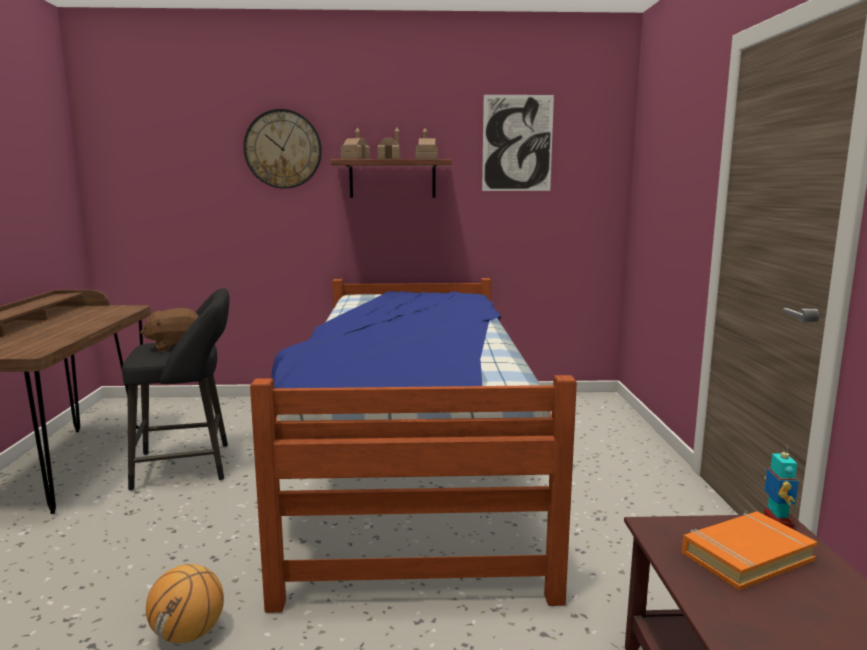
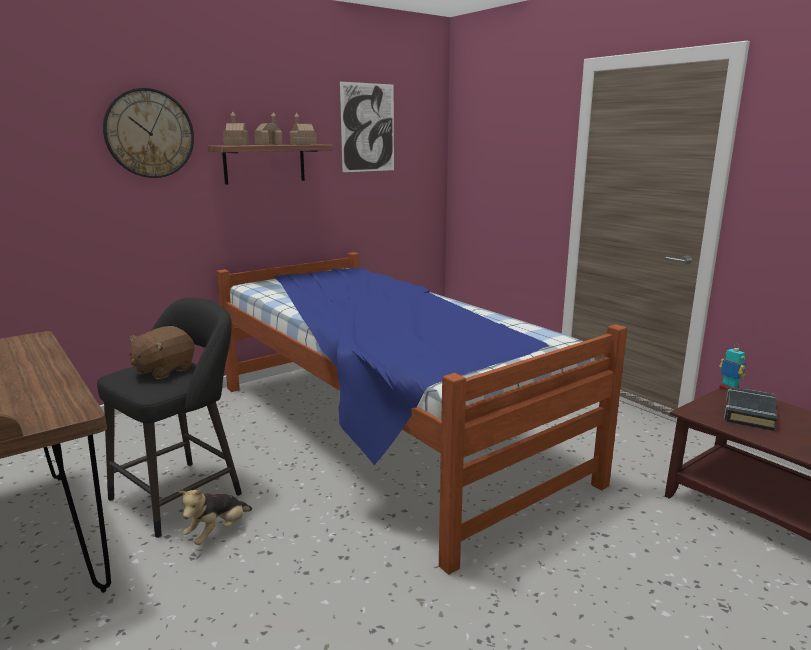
camera: 35 degrees left, 5 degrees up
basketball [146,564,224,643] -> none
orange book [682,511,818,590] -> black book [724,387,777,431]
none -> plush toy [178,489,252,545]

